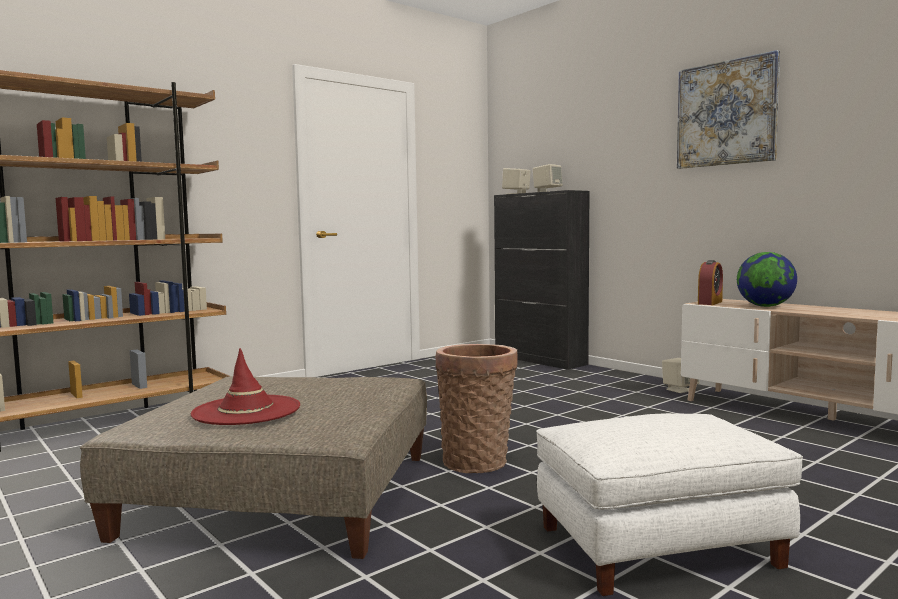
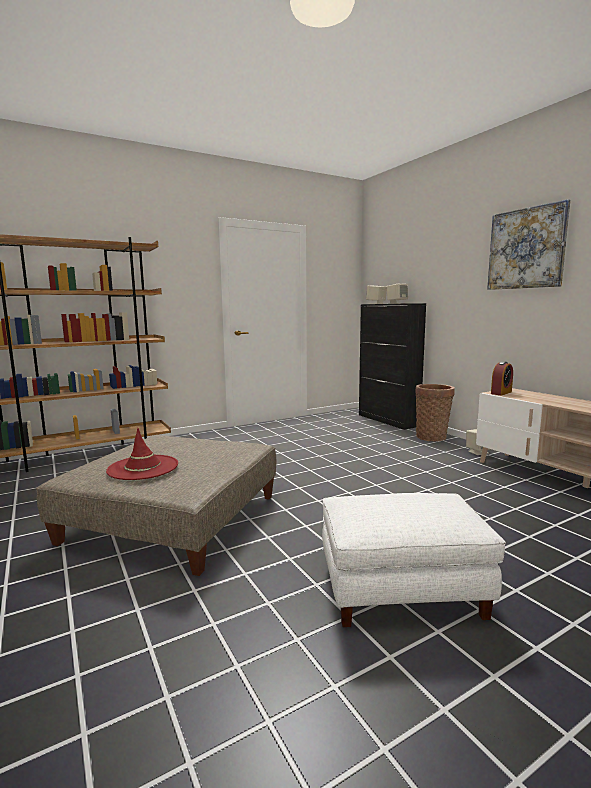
camera: 10 degrees right, 5 degrees up
basket [436,344,518,473] -> basket moved to [415,384,455,442]
globe [737,252,797,307] -> none

